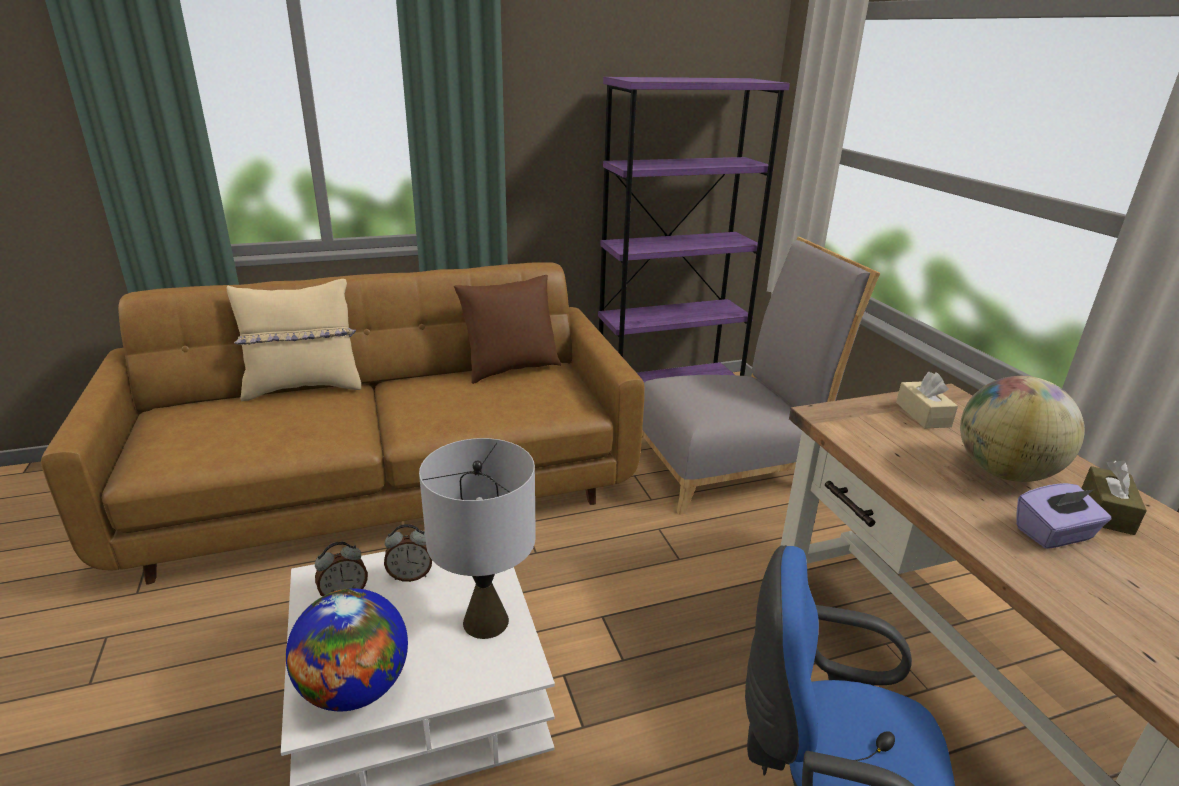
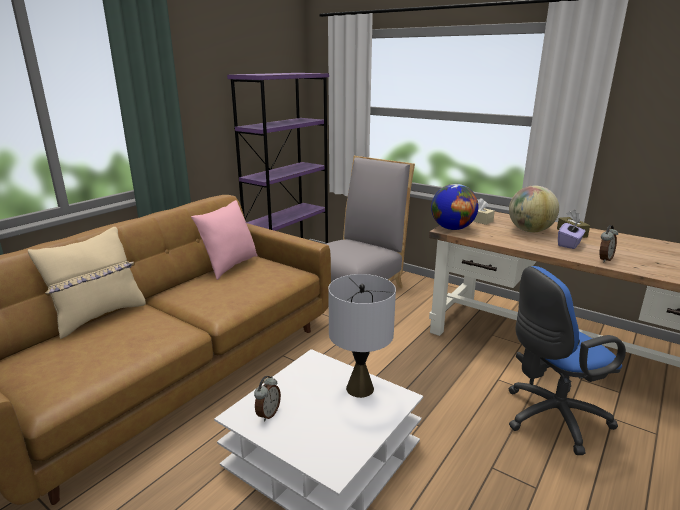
camera: 35 degrees left, 5 degrees down
globe [286,588,408,711] -> globe moved to [431,184,479,230]
alarm clock [384,524,432,582] -> alarm clock moved to [599,225,618,262]
brown pillow [454,275,561,384] -> pink pillow [191,200,258,280]

